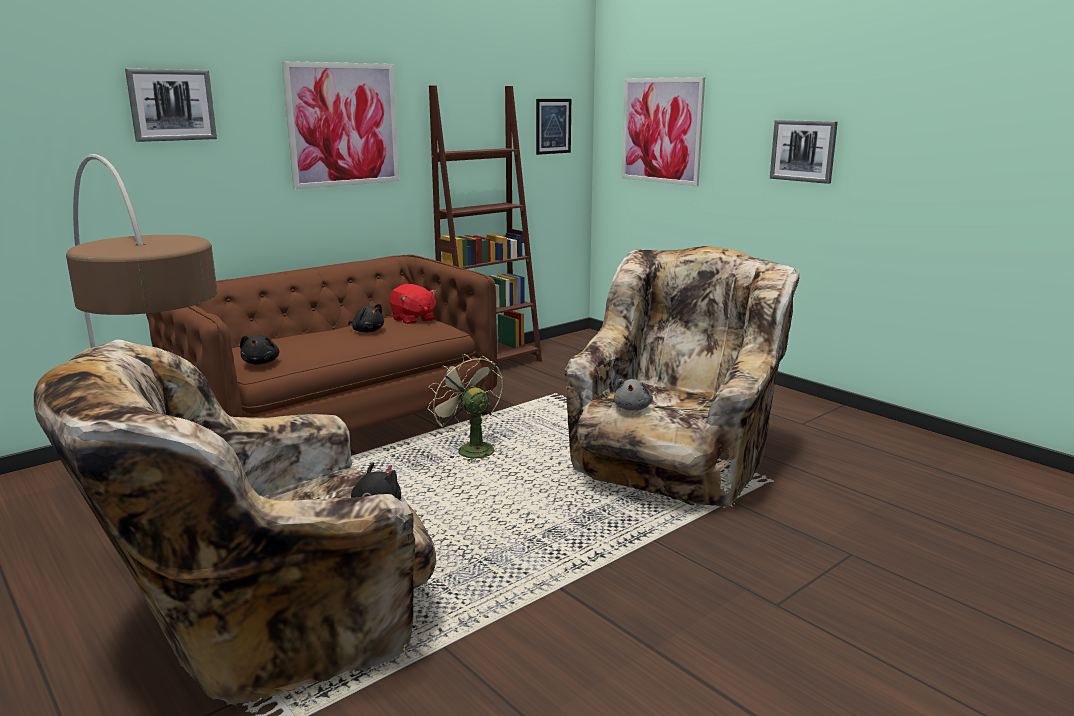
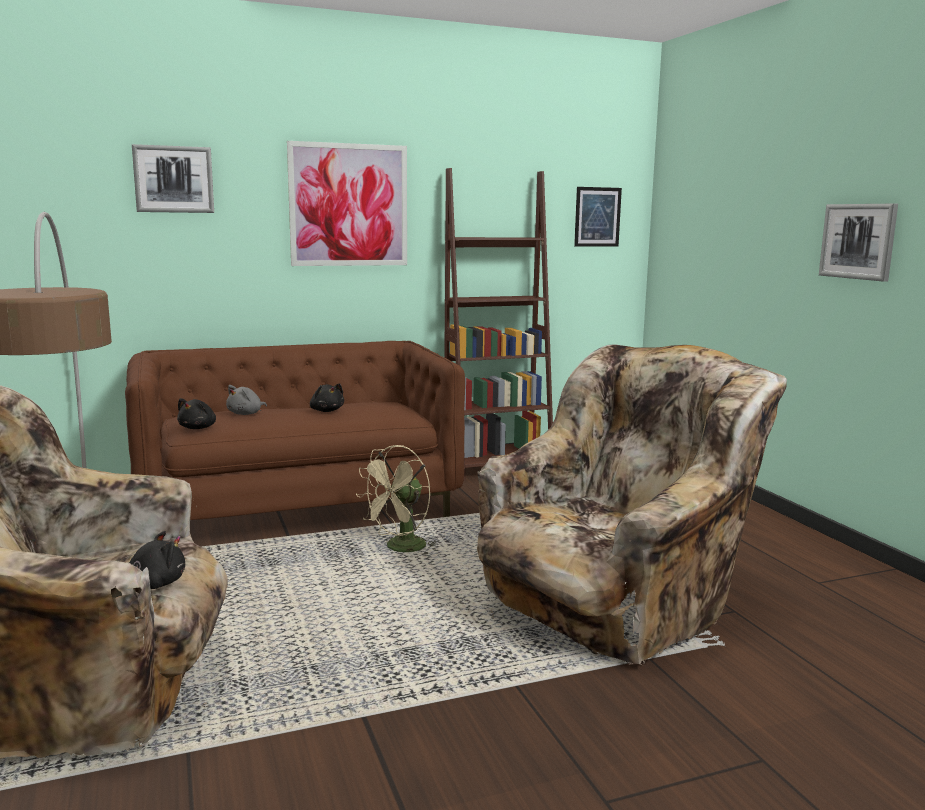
camera: 20 degrees right, 5 degrees down
red plush toy [390,284,437,324] -> none
beige fan [427,354,503,463] -> beige fan turned 120 degrees counterclockwise [356,445,437,555]
grey plush toy [614,379,653,411] -> grey plush toy moved to [226,385,267,415]
picture [622,77,705,186] -> none

